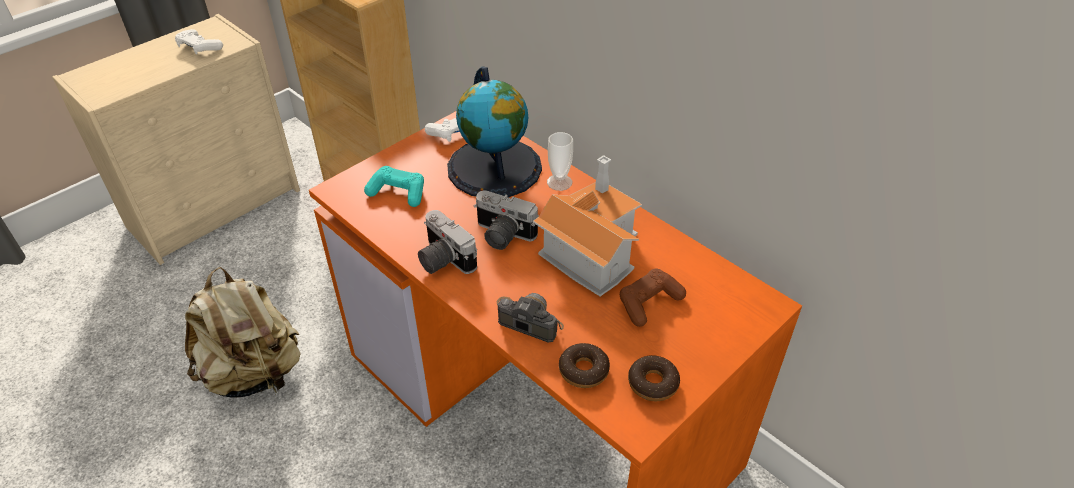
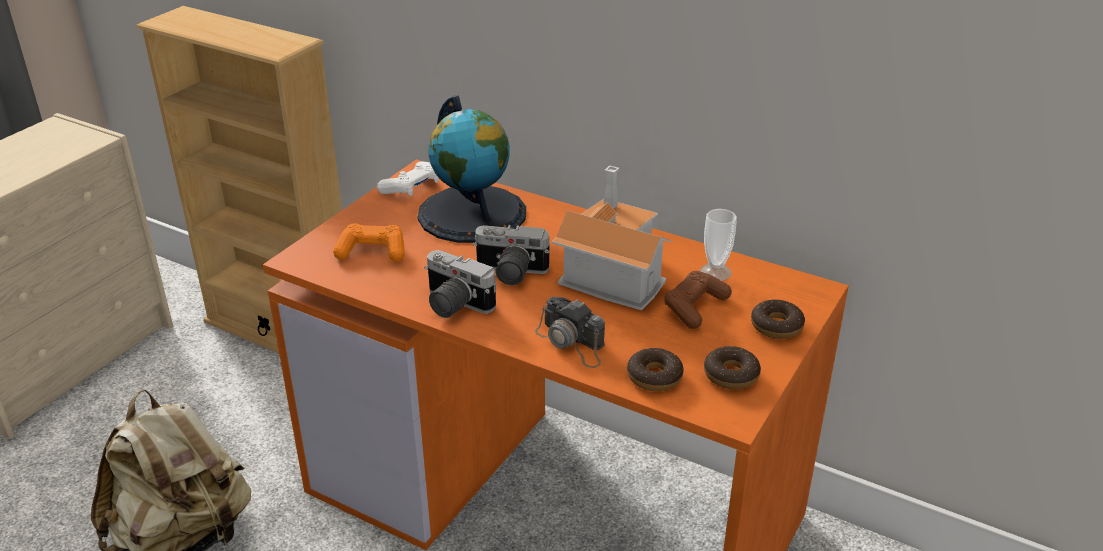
camera: 15 degrees left, 10 degrees down
white game controller [175,29,223,55] -> none
turquoise game controller [364,166,424,207] -> orange game controller [333,223,405,262]
camera [497,293,564,342] -> camera turned 150 degrees counterclockwise [535,296,605,368]
cup [547,132,573,191] -> cup moved to [700,209,737,281]
none -> donut [751,299,805,339]

